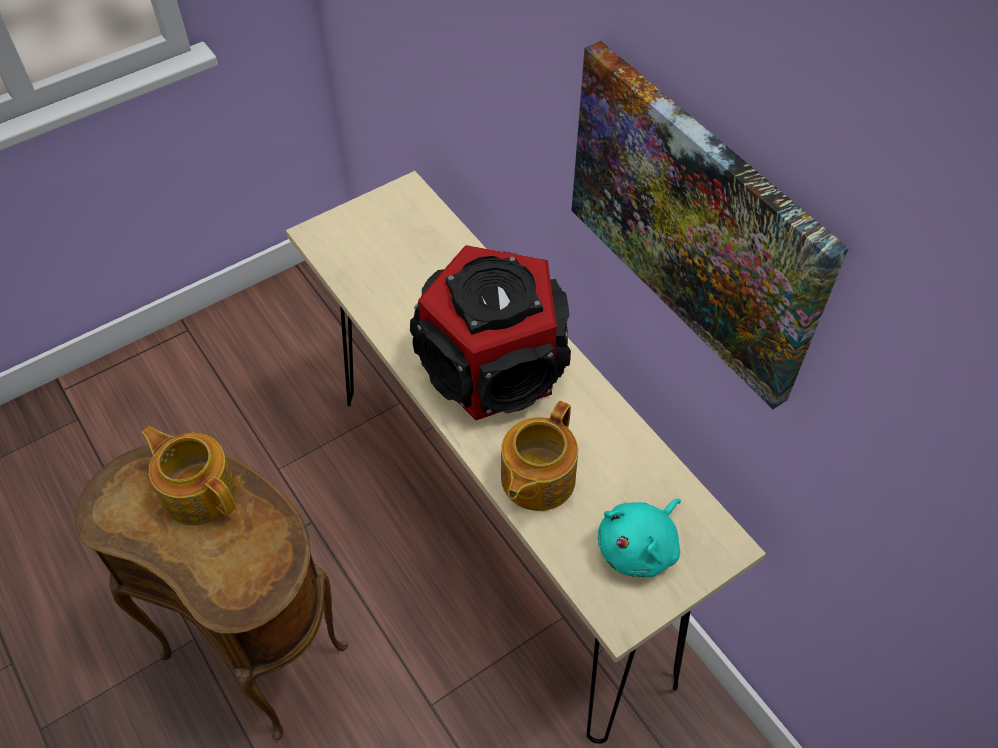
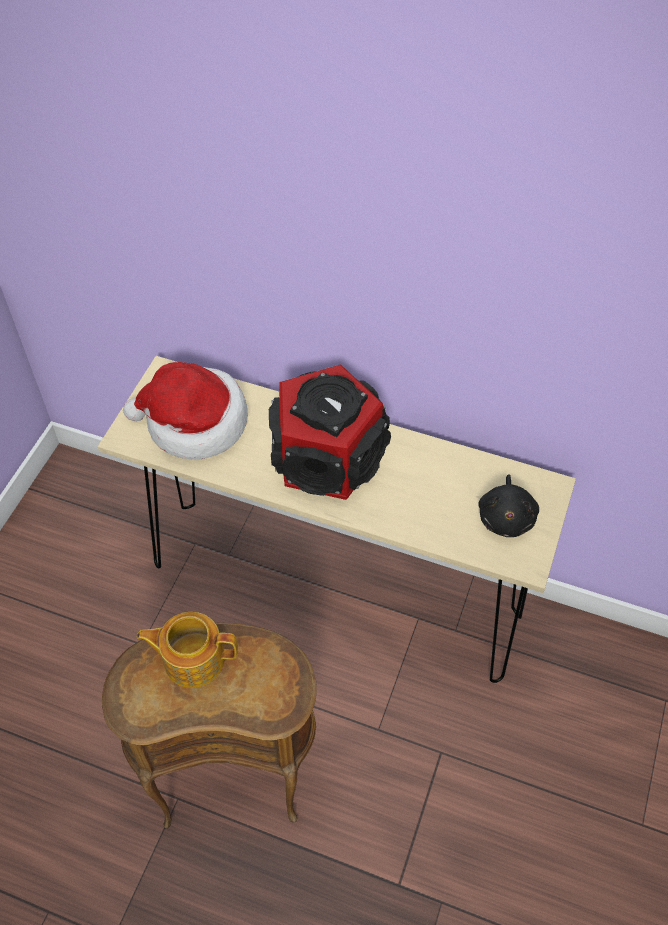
camera: 35 degrees left, 0 degrees up
teapot [501,401,578,511] -> none
picture [571,41,849,410] -> none
turquoise plush toy [598,498,681,577] -> black plush toy [478,475,539,537]
none -> hat [123,362,248,460]

